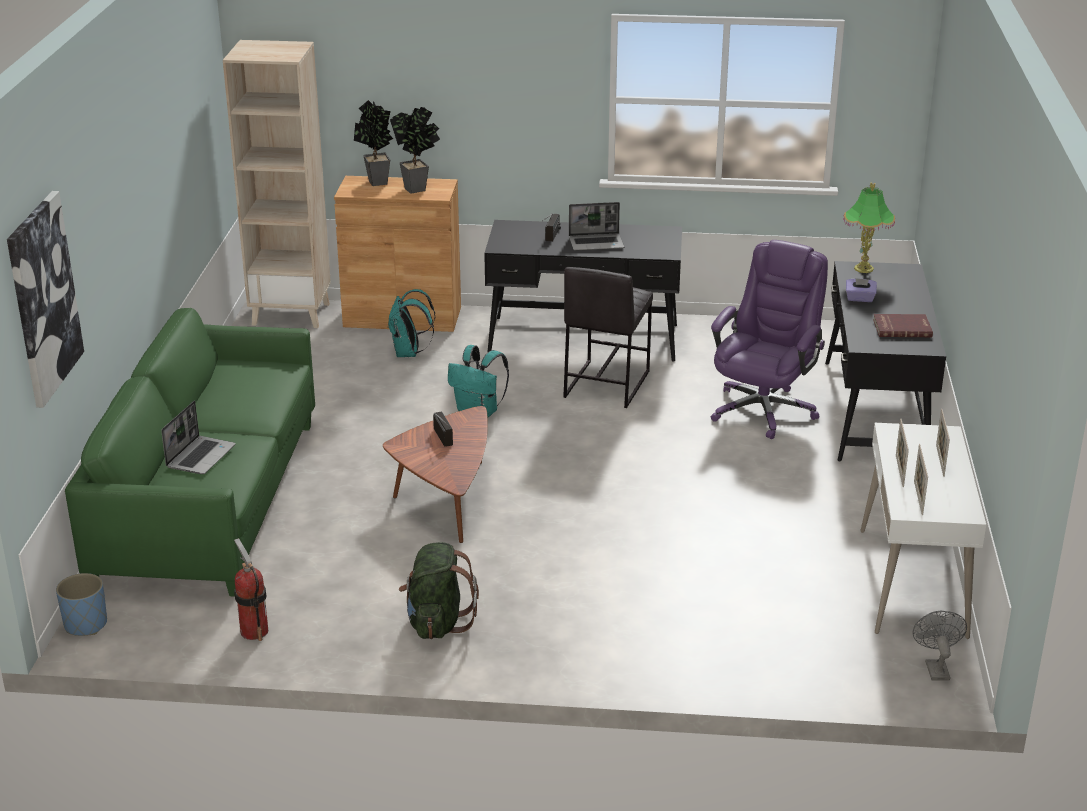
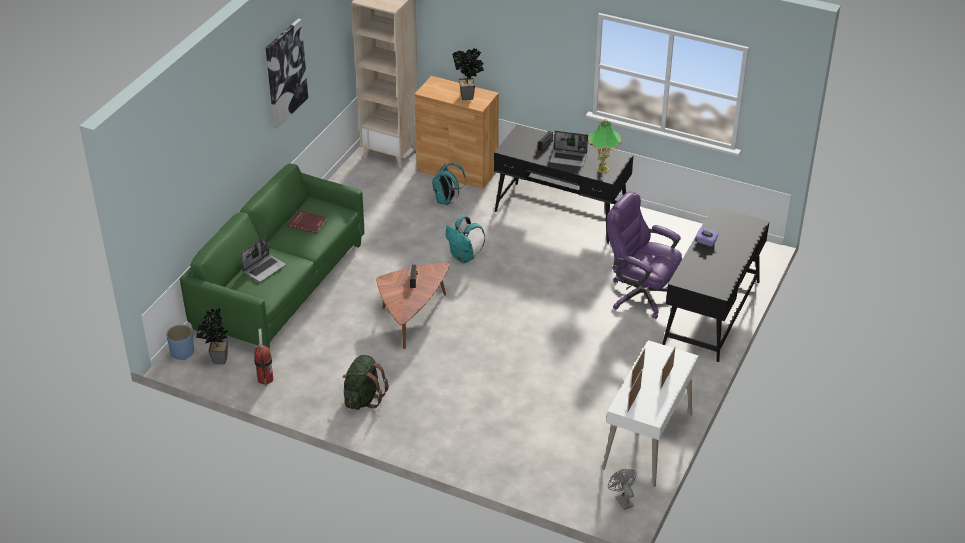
camera: 20 degrees right, 10 degrees up
picture [7,191,84,408] -> picture moved to [266,19,308,128]
potted plant [354,100,393,186] -> potted plant moved to [196,308,228,365]
grey stool [563,267,653,408] -> none
purple office chair [711,240,828,439] -> purple office chair turned 105 degrees counterclockwise [607,191,682,319]
table lamp [843,182,895,273] -> table lamp moved to [588,119,621,173]
red book [873,314,933,337] -> red book moved to [287,210,327,234]
grey fan [912,611,967,681] -> grey fan turned 45 degrees counterclockwise [608,469,637,510]

